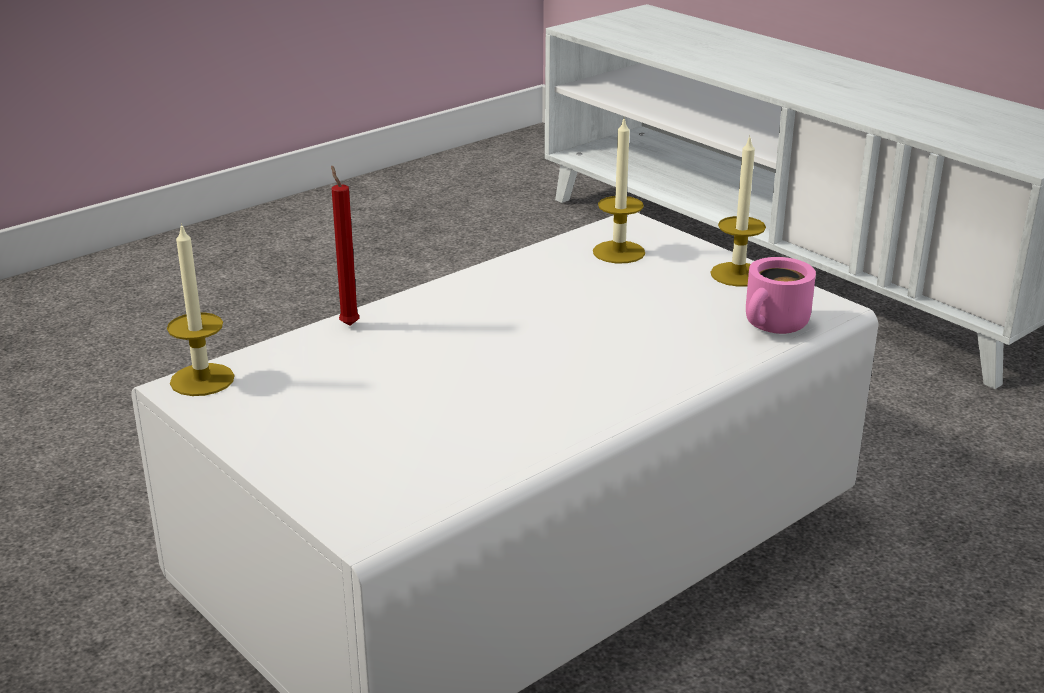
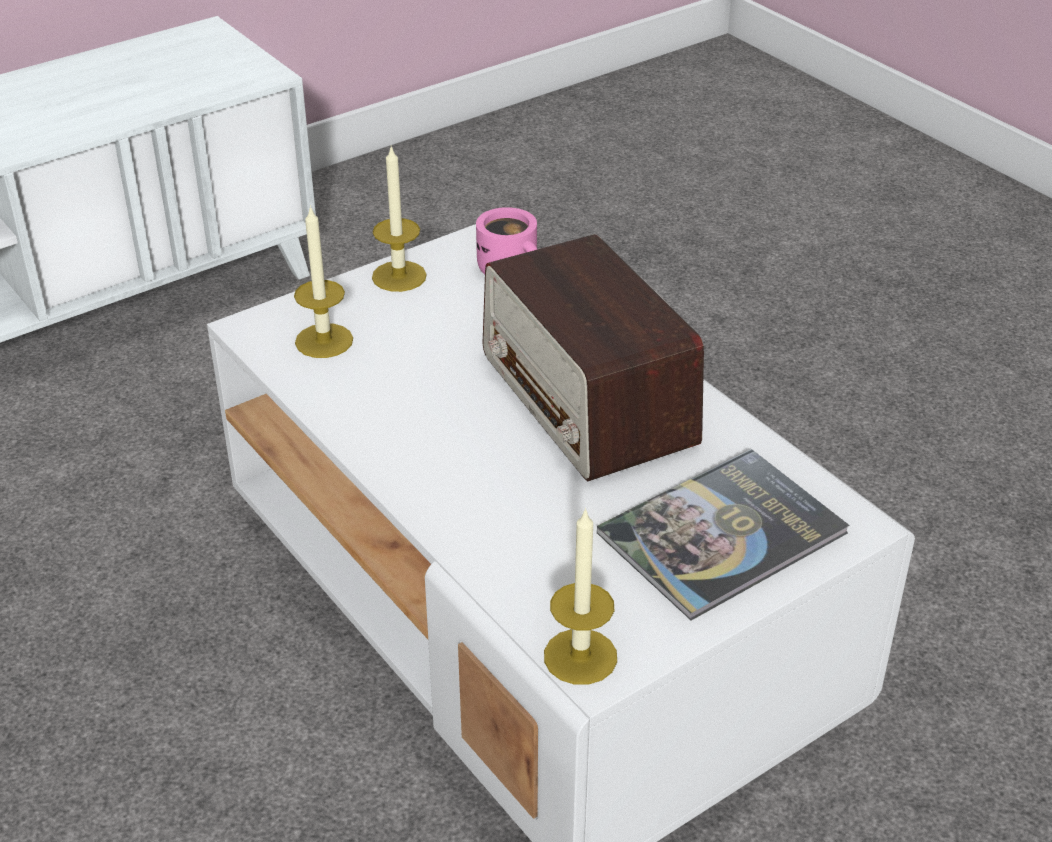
camera: 85 degrees left, 10 degrees up
red candle [331,166,359,326] -> none
none -> radio [483,234,704,481]
none -> book [597,449,850,620]

